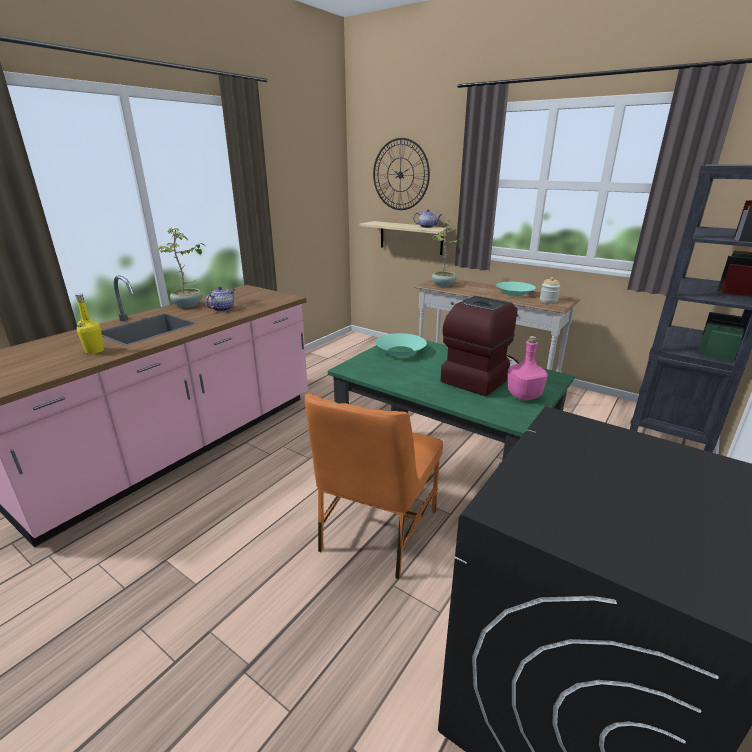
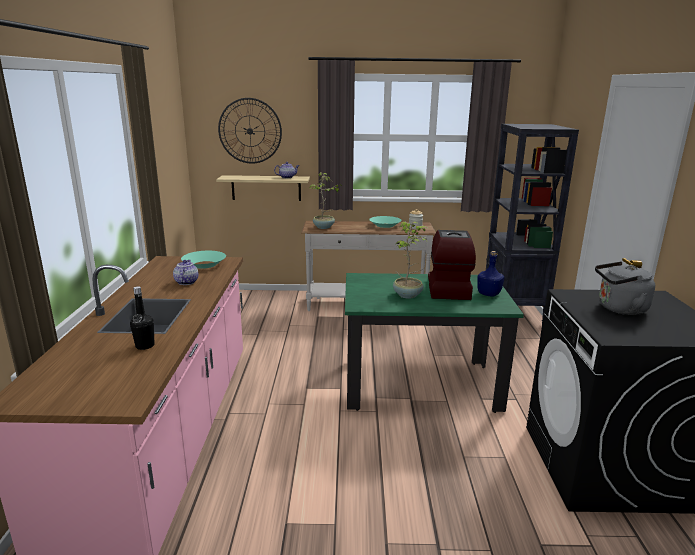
camera: 35 degrees left, 5 degrees down
yellow bottle [75,293,104,354] -> black bottle [130,286,155,350]
potted plant [156,228,205,308] -> potted plant moved to [393,222,427,298]
orange chair [305,394,443,580] -> none
turquoise bowl [375,333,427,356] -> turquoise bowl moved to [181,251,226,269]
pink bottle [507,336,548,401] -> blue bottle [477,251,504,297]
none -> grey kettle [595,262,655,315]

